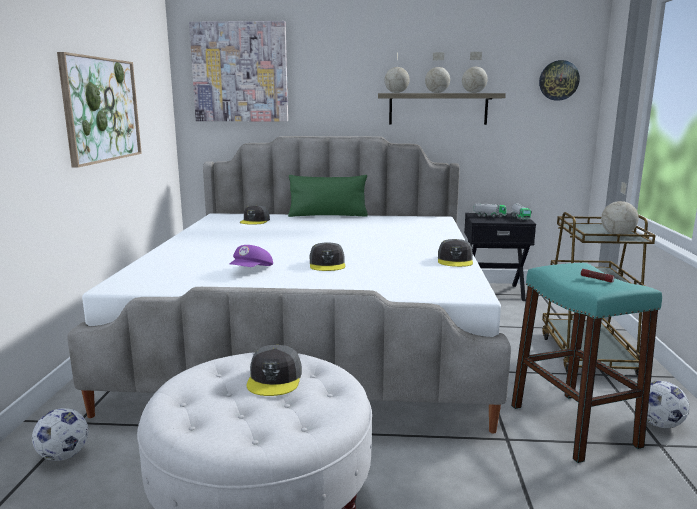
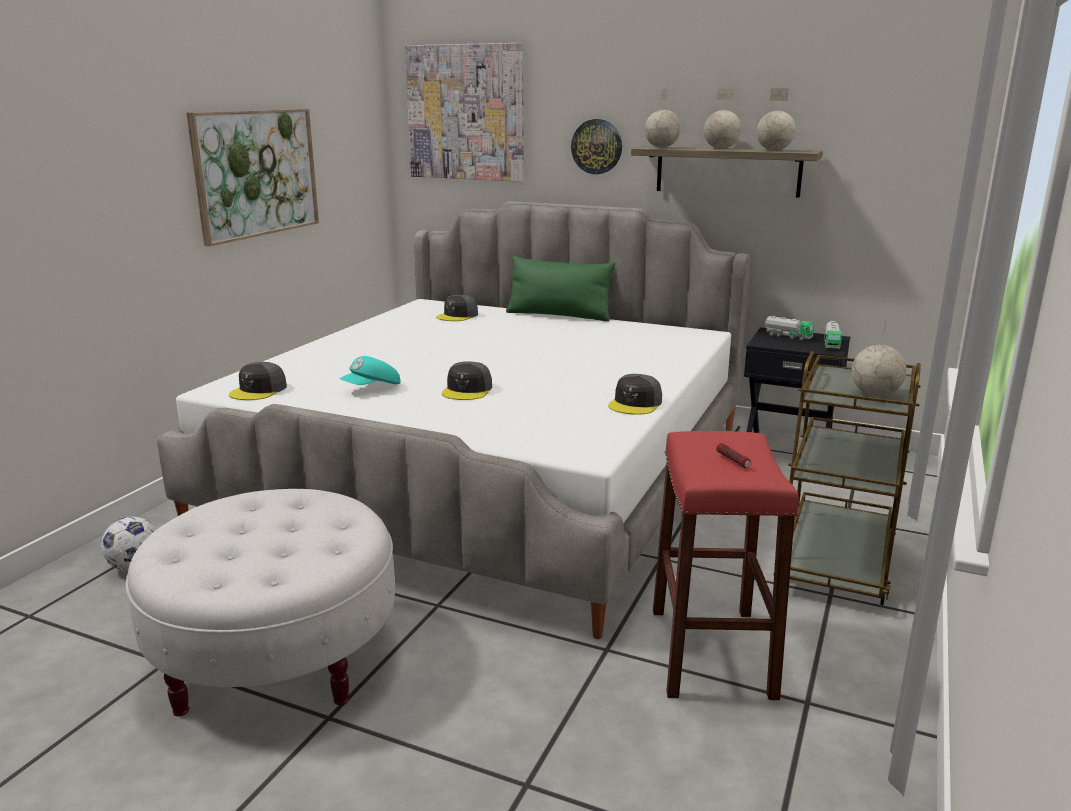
camera: 20 degrees right, 5 degrees up
purple cap [230,245,273,267] -> turquoise cap [340,356,400,385]
grey cap [247,345,302,396] -> grey cap moved to [229,362,287,400]
turquoise stool [511,263,662,463] -> red stool [653,431,799,700]
wall clock [539,60,580,101] -> wall clock moved to [571,119,622,174]
football [647,381,690,428] -> none

